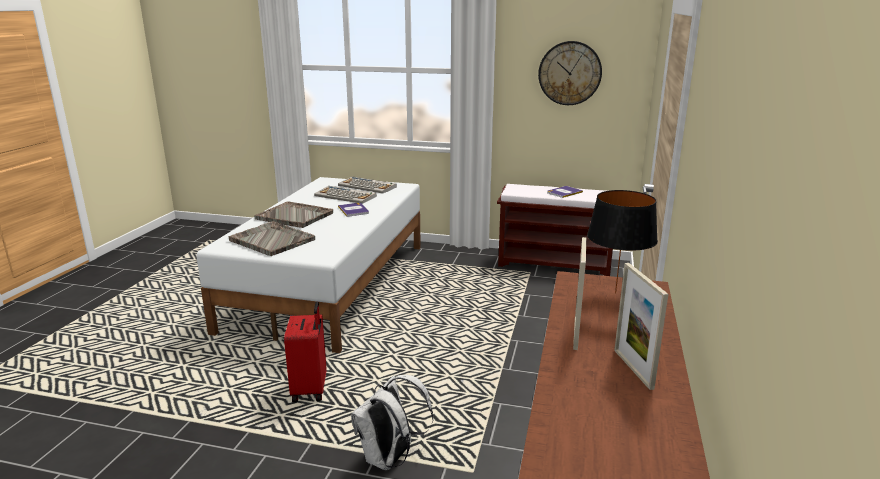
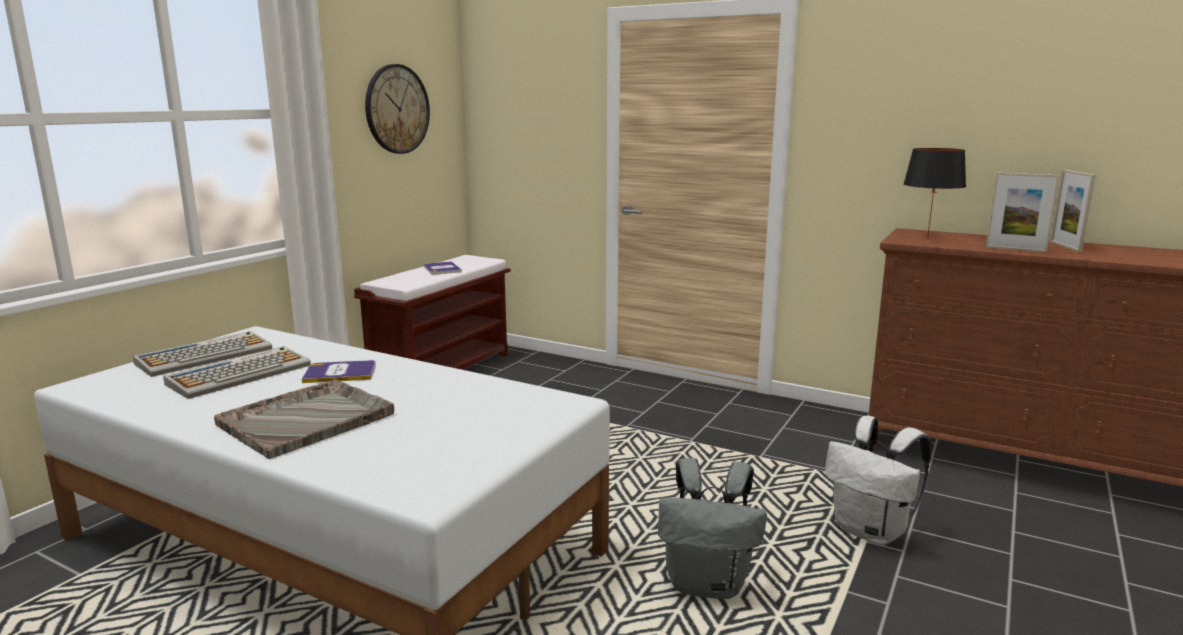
camera: 75 degrees left, 5 degrees down
grey tray [229,221,315,256] -> none
red suitcase [284,301,327,403] -> grey backpack [658,458,767,599]
picture frame [614,263,668,390] -> picture frame turned 90 degrees clockwise [1050,170,1096,252]

